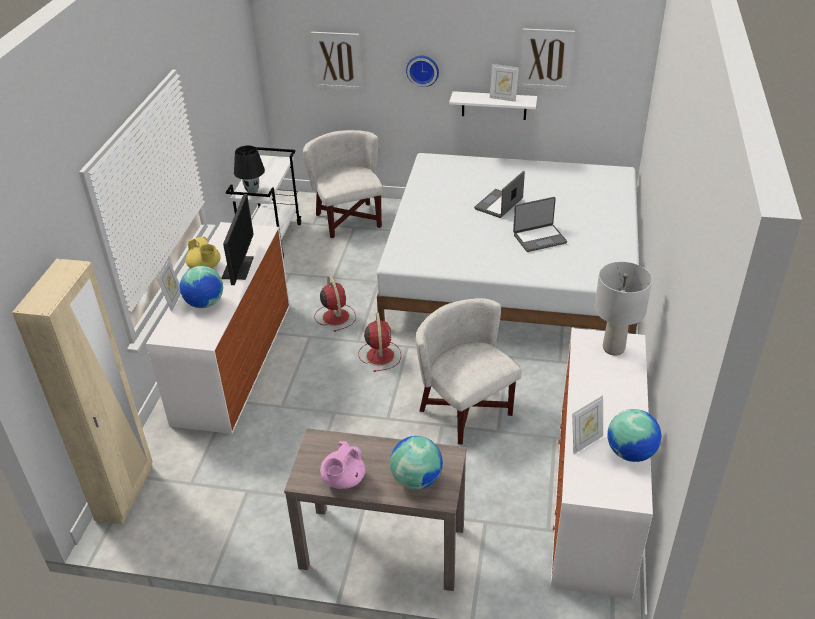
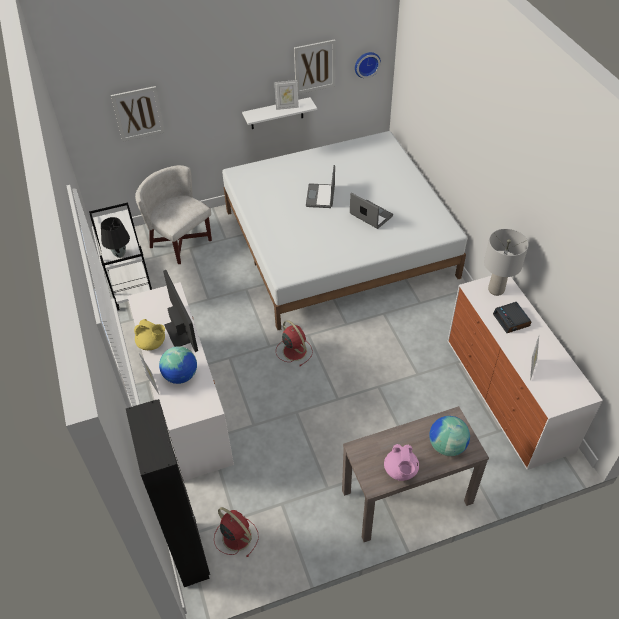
camera: 30 degrees left, 10 degrees up
beige wardrobe [12,259,153,525] -> black wardrobe [126,399,210,587]
red fan [314,276,356,332] -> red fan moved to [214,507,259,557]
wall clock [406,56,439,87] -> wall clock moved to [355,52,381,78]
white armchair [416,298,521,445] -> none
laptop [513,197,567,252] -> laptop turned 90 degrees counterclockwise [350,193,393,229]
globe [607,409,662,462] -> none
none -> alarm clock [493,302,532,333]

